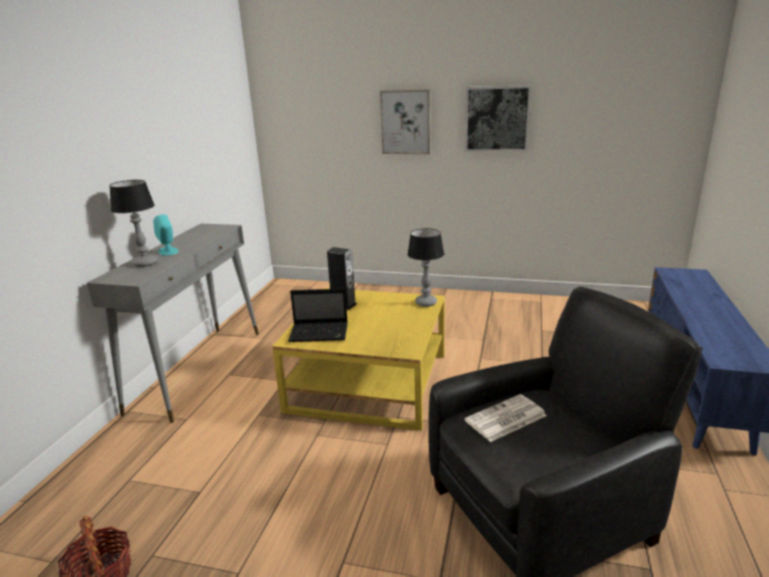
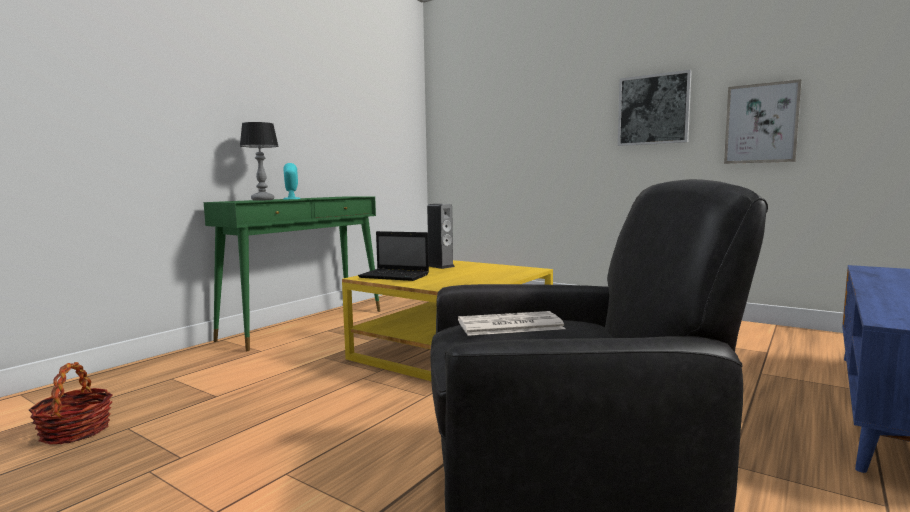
camera: 20 degrees right, 15 degrees down
grey console table [87,224,259,423] -> green console table [204,197,380,351]
picture [380,89,431,154] -> picture moved to [724,79,802,164]
table lamp [407,228,444,307] -> none

